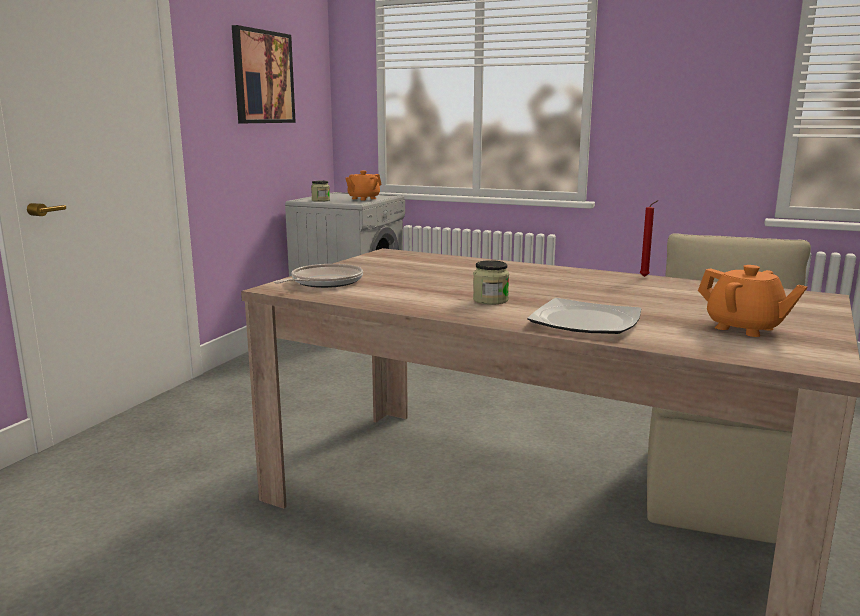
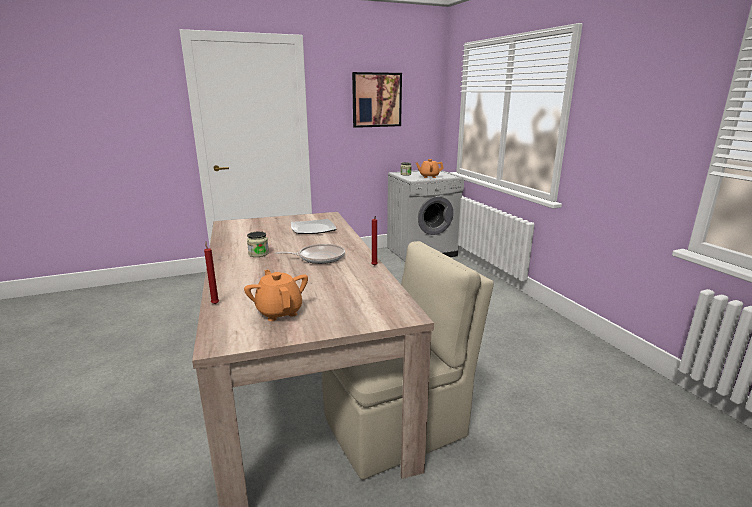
camera: 45 degrees right, 5 degrees up
frying pan [274,264,363,288] -> frying pan moved to [275,244,345,264]
plate [527,298,641,334] -> plate moved to [291,219,336,234]
orange teapot [698,265,807,337] -> orange teapot turned 150 degrees clockwise [244,269,308,321]
none -> red candle [204,241,219,304]

